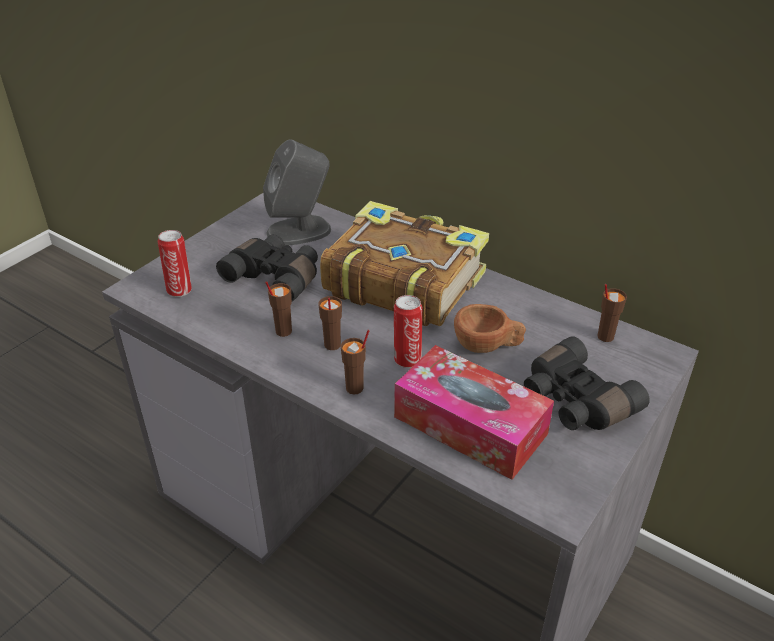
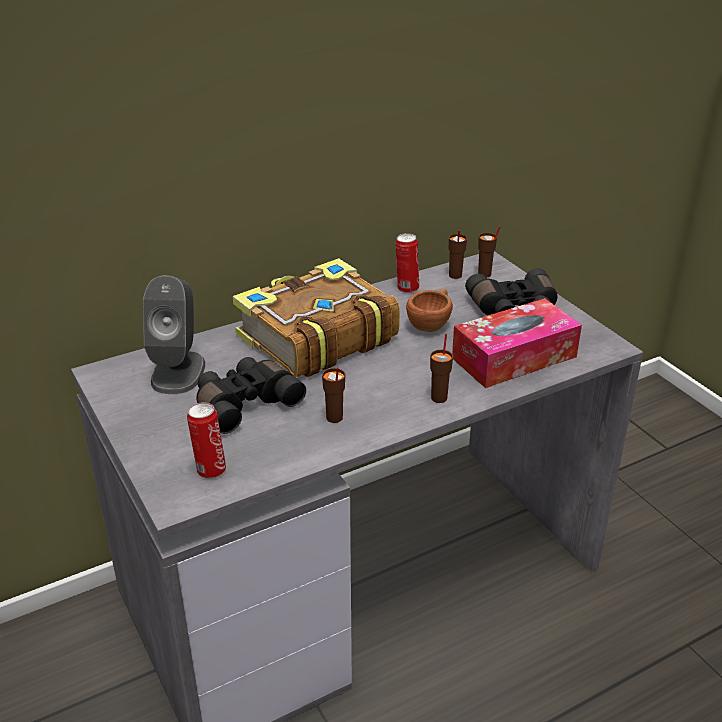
camera: 65 degrees left, 5 degrees down
brown cup [319,296,342,350] -> brown cup moved to [478,226,501,277]
can [394,295,422,368] -> can moved to [395,233,419,293]

